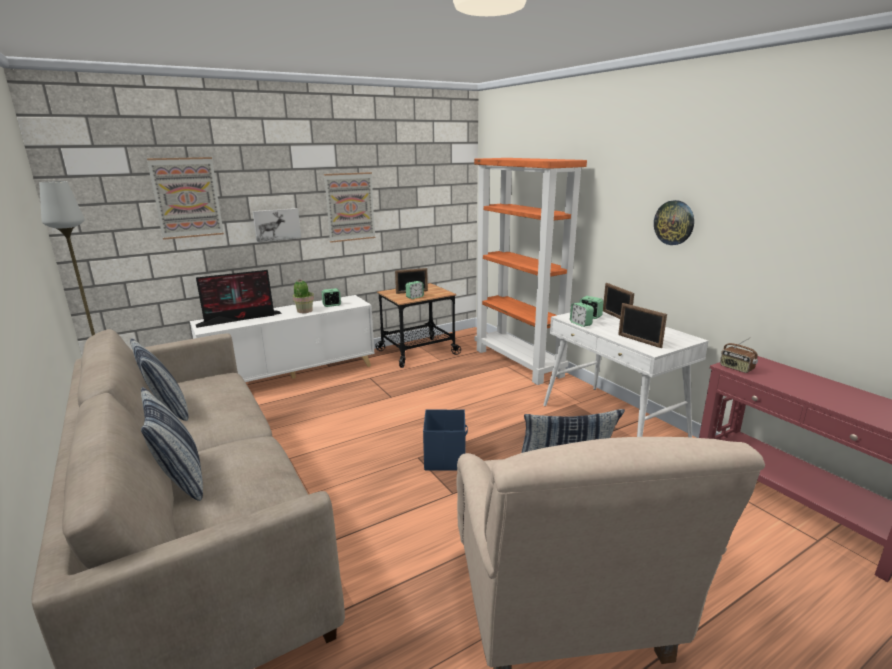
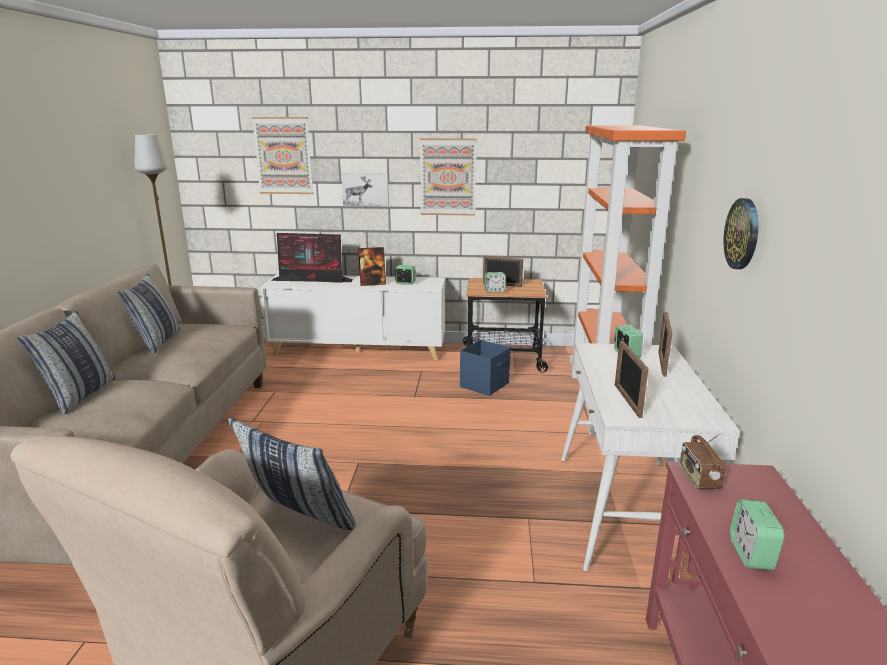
camera: 35 degrees right, 0 degrees up
potted plant [293,279,314,313] -> picture frame [358,247,386,286]
blue storage box [423,410,468,471] -> blue storage box moved to [460,340,511,396]
alarm clock [570,302,594,327] -> alarm clock moved to [730,499,784,570]

